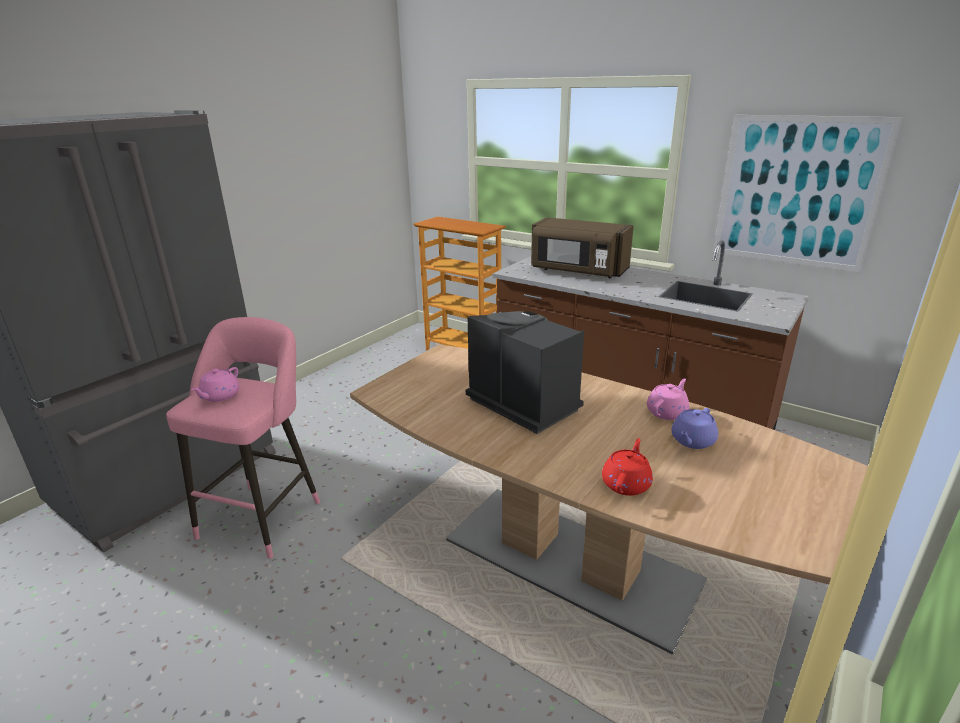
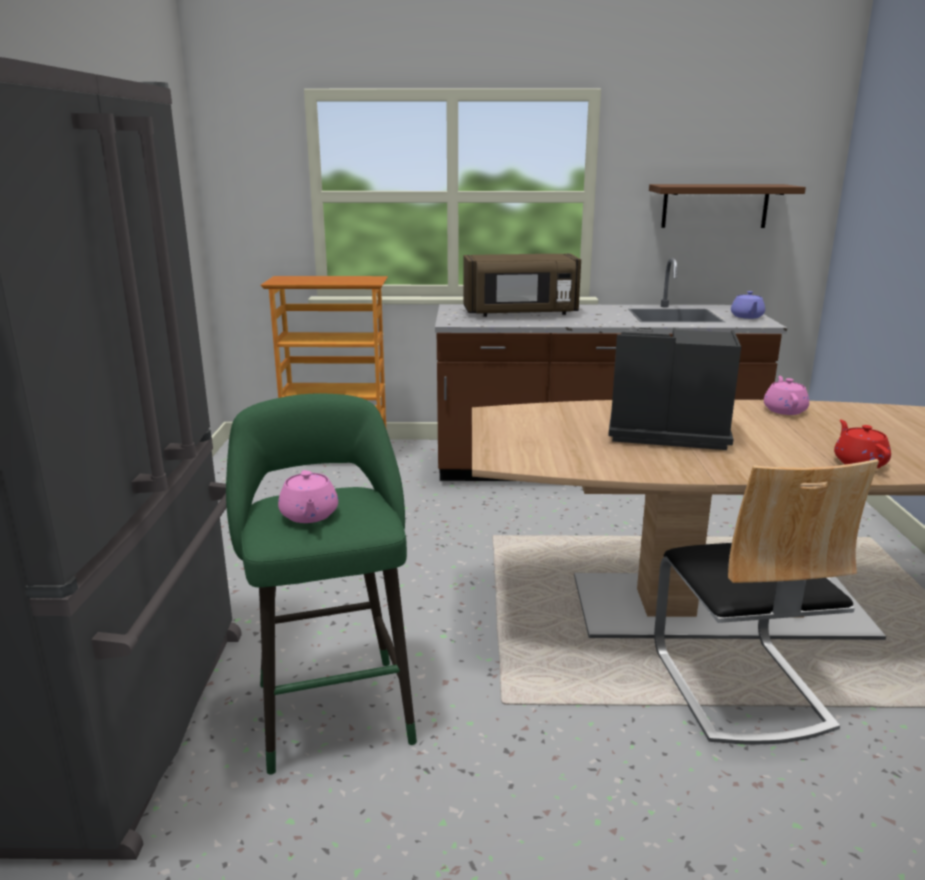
camera: 35 degrees left, 5 degrees down
pink stool [166,317,320,559] -> green stool [226,394,417,775]
purple teapot [672,408,718,449] -> purple teapot moved to [731,291,765,319]
picture [713,115,903,272] -> brown shelf [649,184,806,228]
none -> chair [654,459,879,744]

